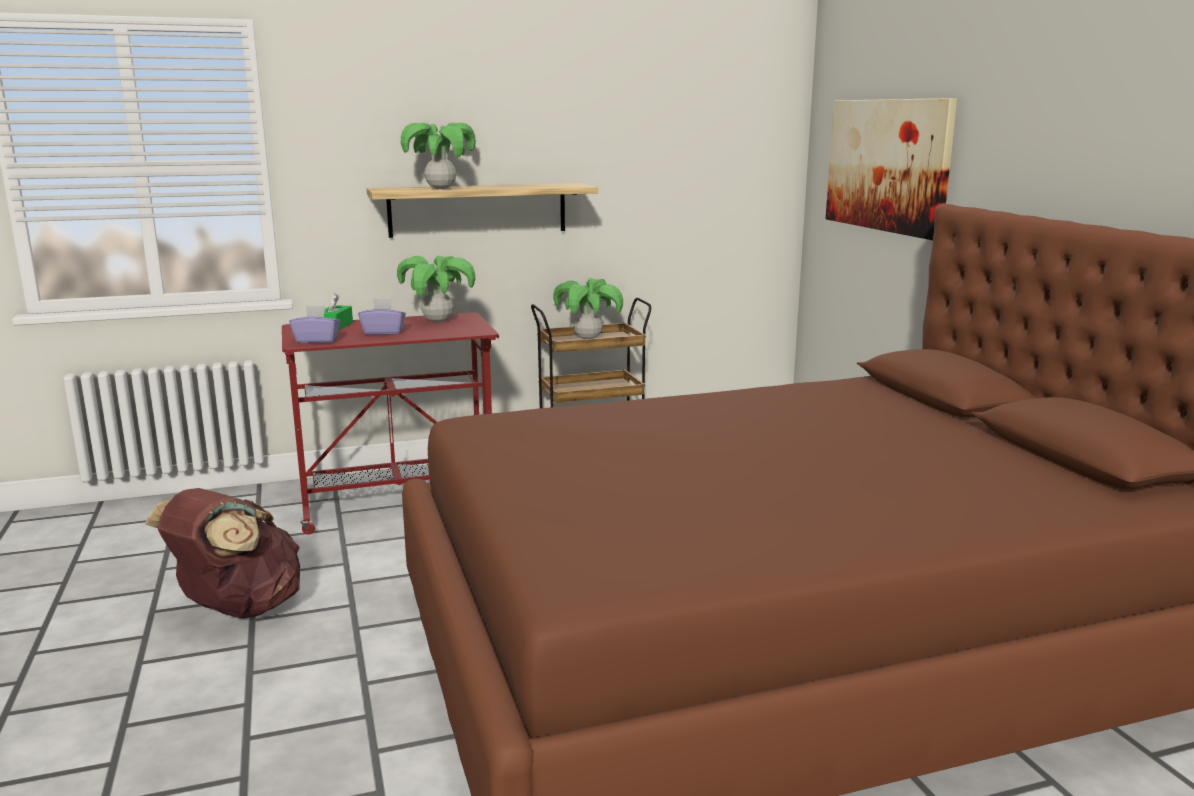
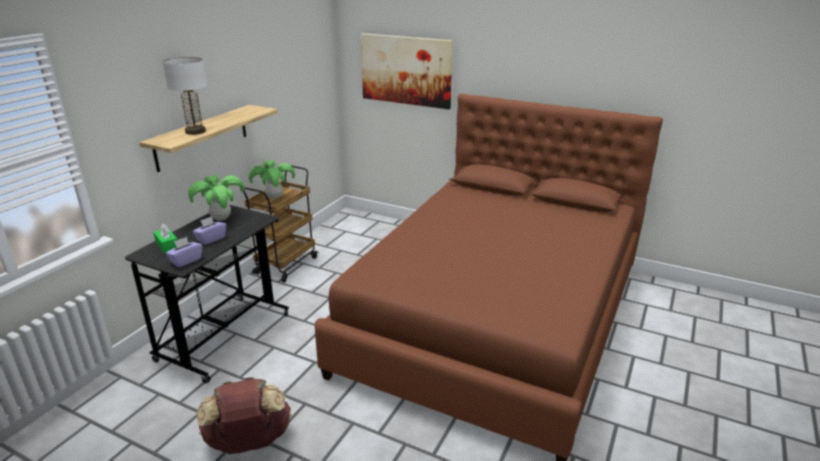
camera: 45 degrees left, 10 degrees up
red desk [282,312,499,535] -> black desk [125,205,289,383]
potted plant [401,123,476,189] -> table lamp [163,57,207,135]

